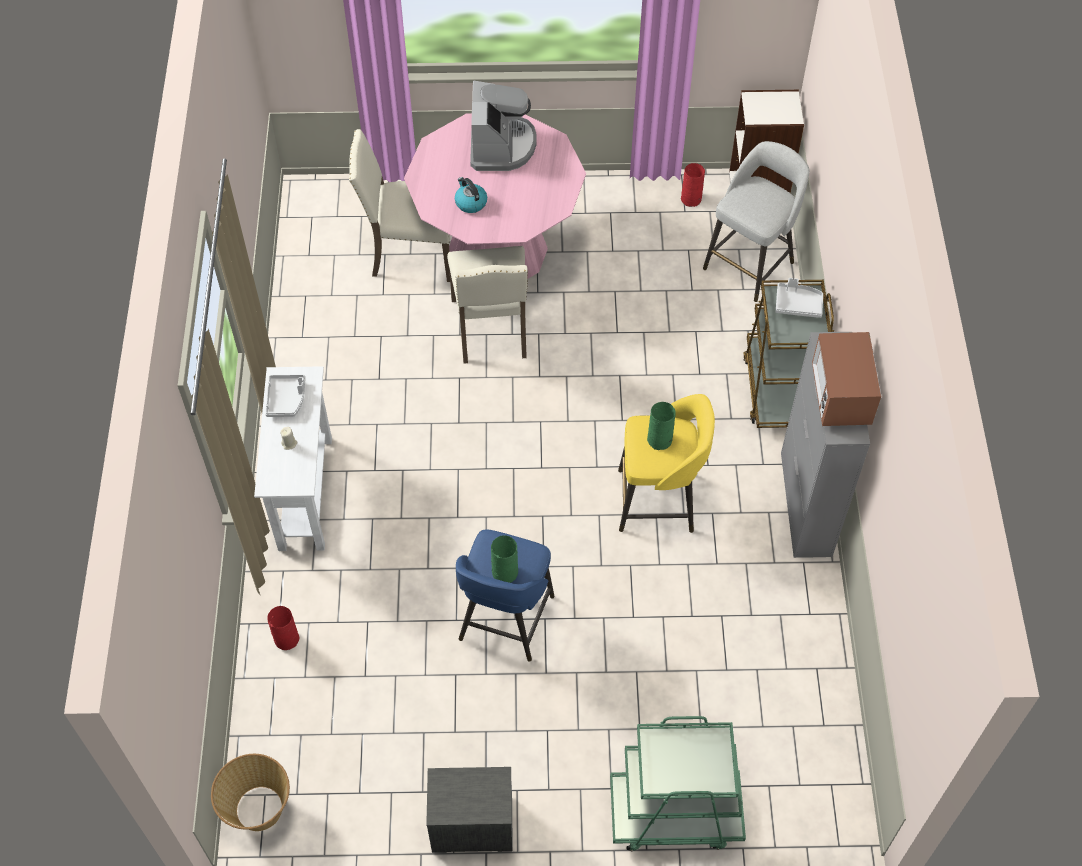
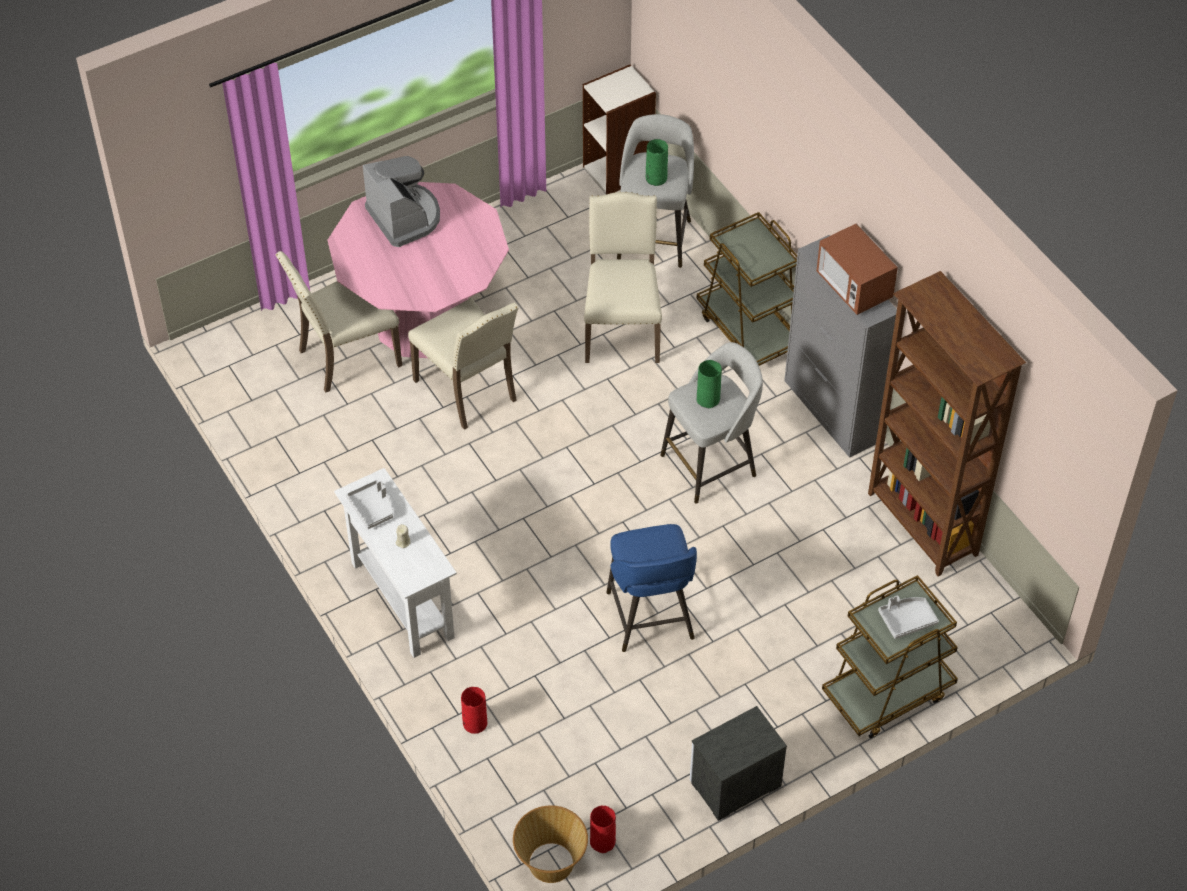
camera: 30 degrees left, 5 degrees down
kettle [455,177,487,213] -> none
green vase [491,535,518,583] -> green vase moved to [646,139,668,186]
green cart [610,716,746,851] -> brown cart [822,575,958,738]
yellow stool [618,394,715,533] -> grey stool [660,342,763,504]
red vase [681,163,705,207] -> red vase moved to [590,806,616,853]
grey tray [776,278,823,318] -> grey tray moved to [878,596,939,639]
none -> beige chair [584,192,662,363]
none -> brown bookcase [868,271,1026,577]

